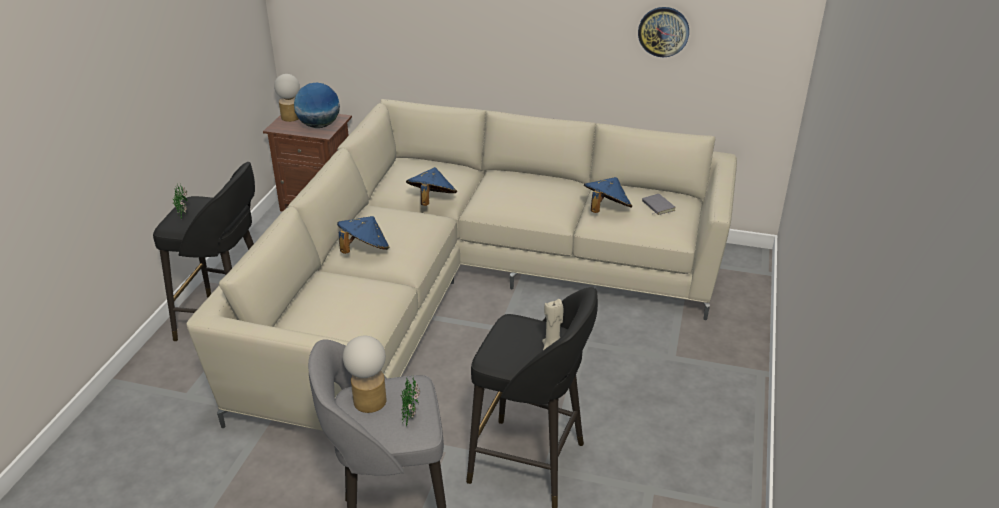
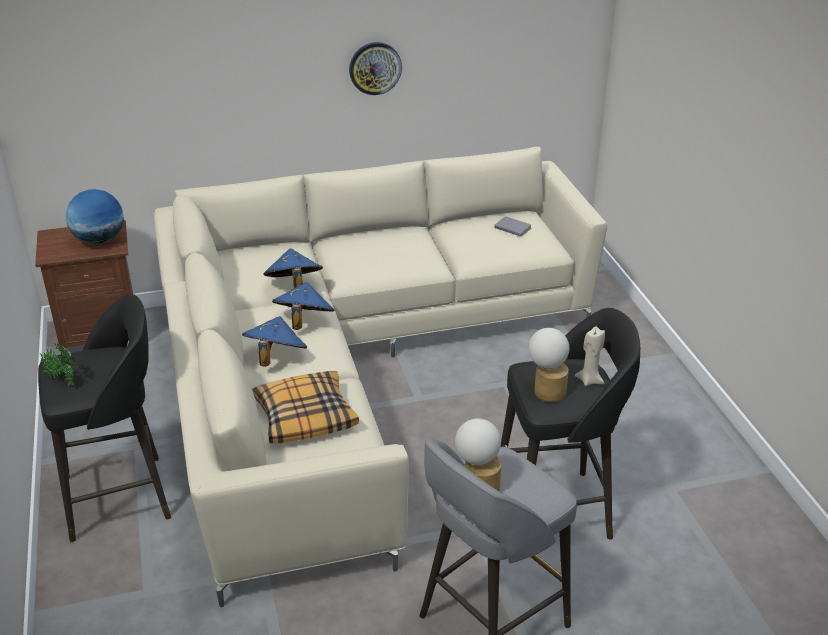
camera: 30 degrees left, 0 degrees up
table lamp [274,74,300,122] -> table lamp moved to [528,328,569,402]
potted plant [400,377,420,428] -> none
blue hat [584,177,632,213] -> blue hat moved to [272,282,334,330]
wall clock [638,7,689,57] -> wall clock moved to [349,42,402,95]
none -> pillow [252,371,359,443]

